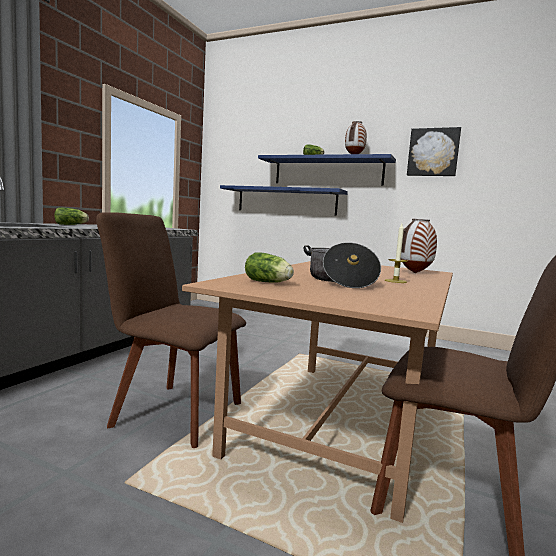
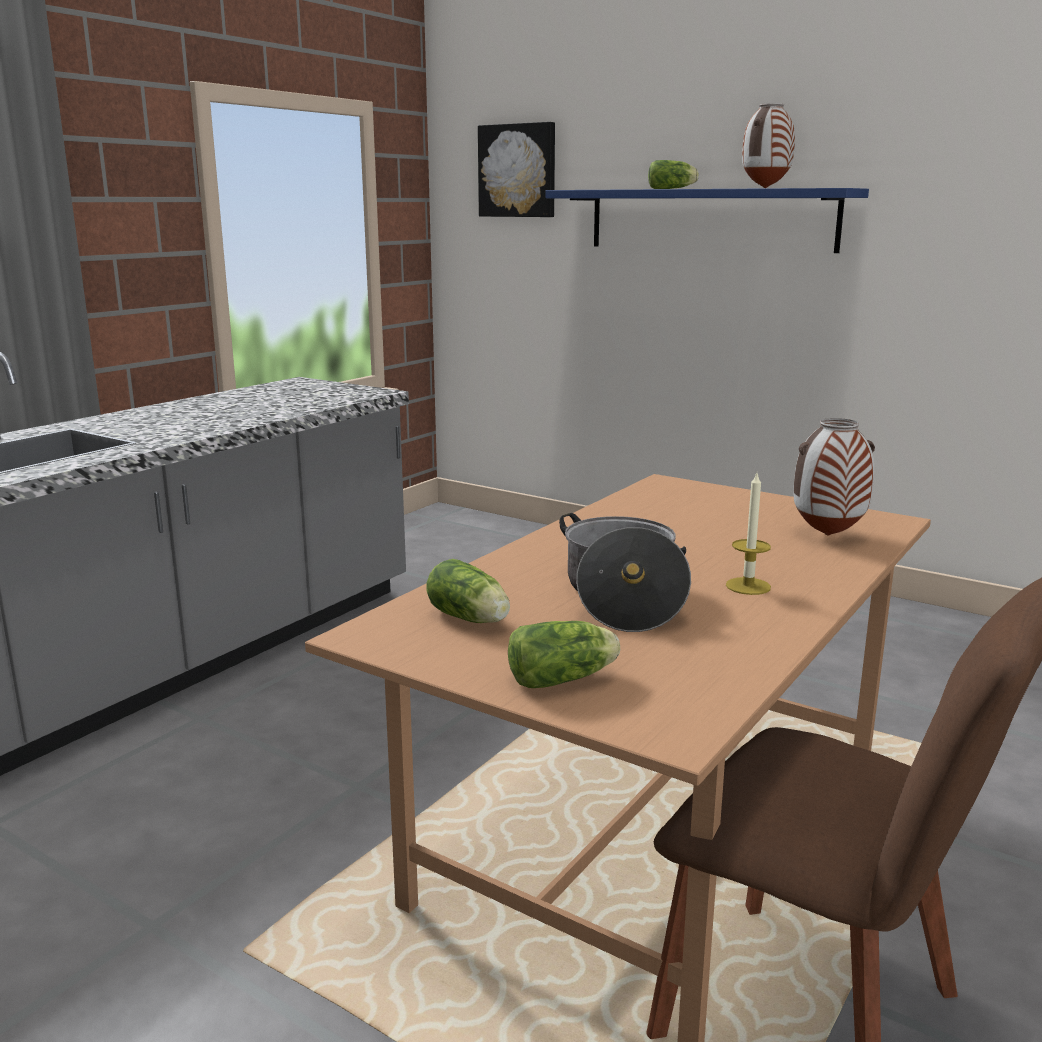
camera: 10 degrees right, 10 degrees up
lettuce [54,208,89,225] -> lettuce moved to [508,621,620,688]
brown chair [96,212,246,448] -> none
blue shelf [220,185,348,216] -> none
picture [407,127,461,176] -> picture moved to [478,122,555,217]

